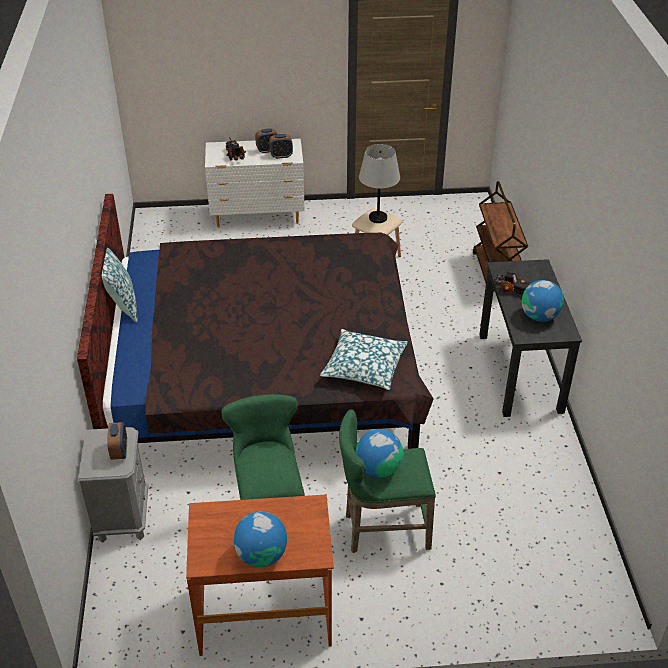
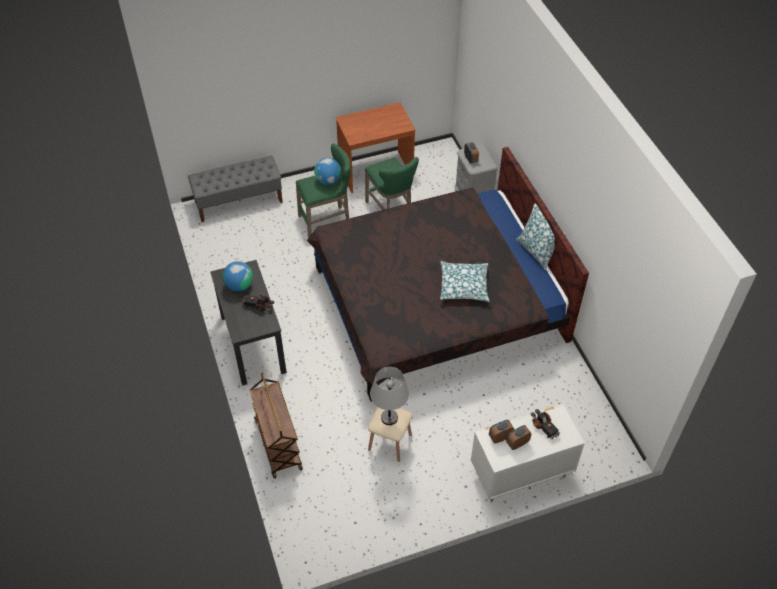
camera: 165 degrees right, 10 degrees up
globe [234,512,287,567] -> none
pillow [320,329,408,390] -> pillow moved to [440,261,490,302]
none -> grey bench [188,156,283,222]

